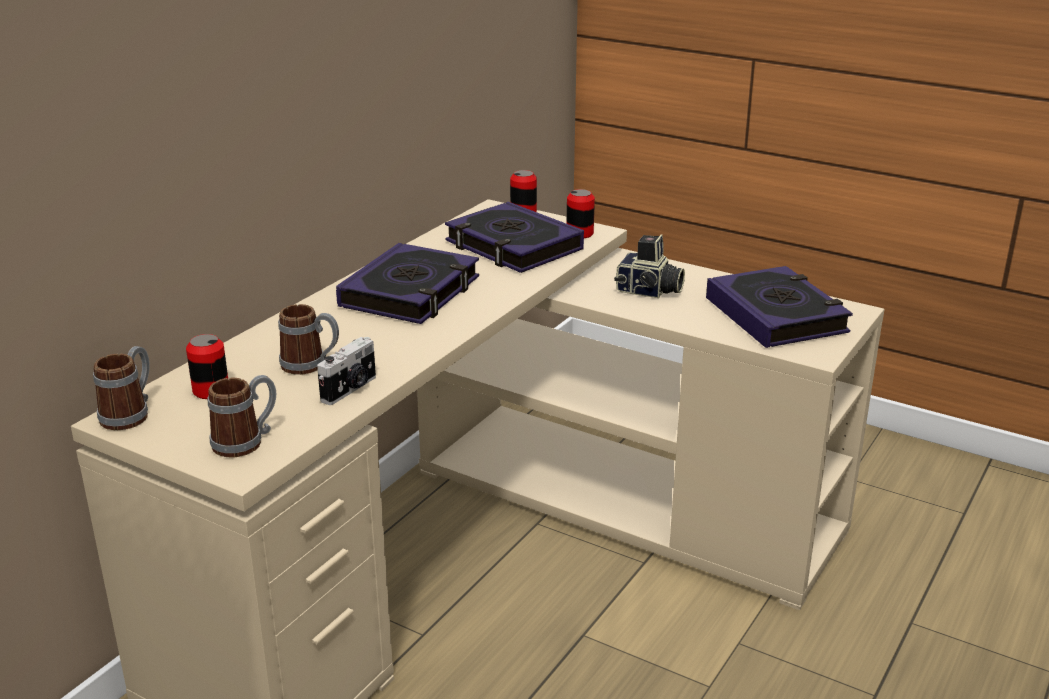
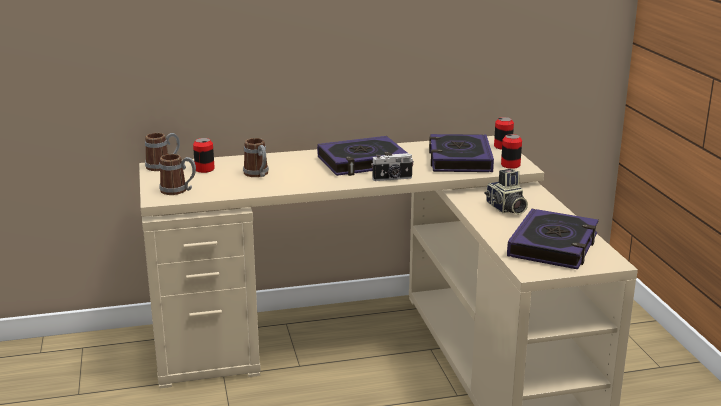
camera: 45 degrees right, 5 degrees down
camera [317,337,376,405] -> camera moved to [371,153,414,181]

